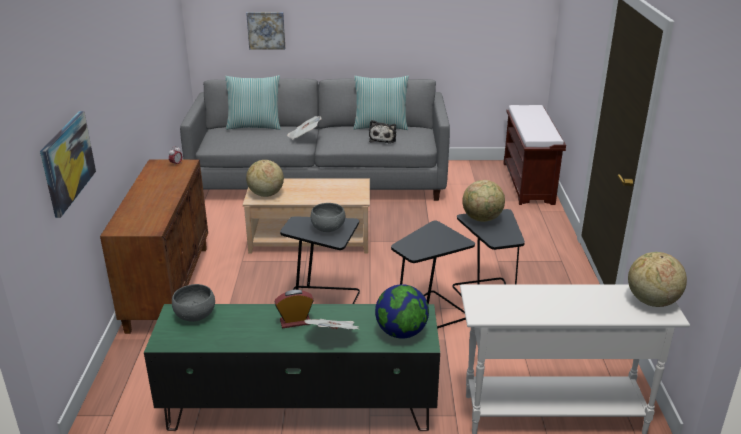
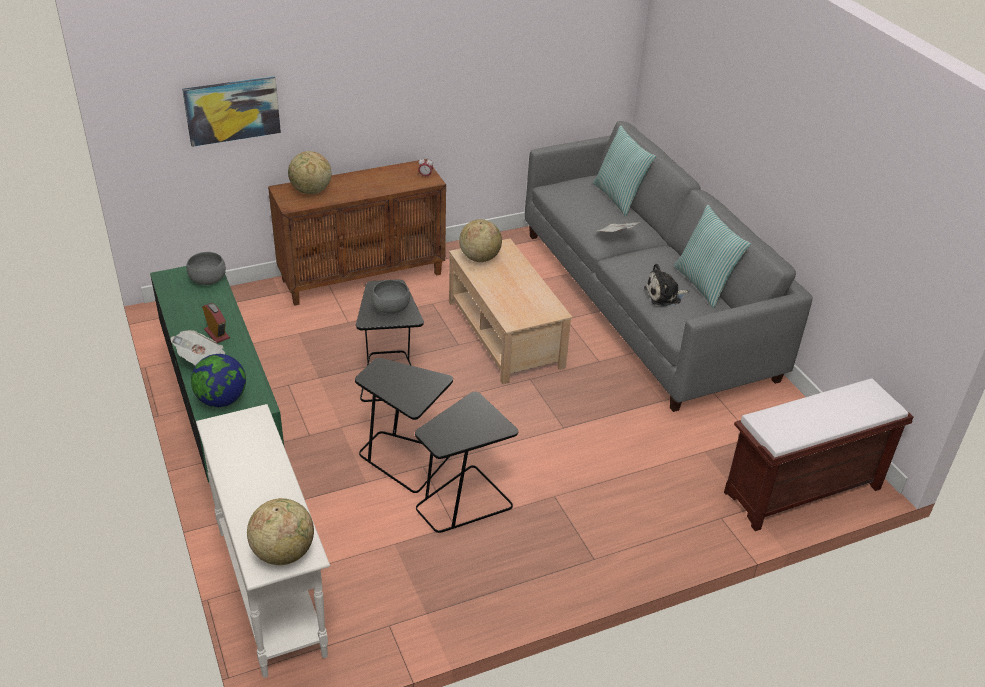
camera: 65 degrees right, 10 degrees up
picture [246,12,285,49] -> none
globe [462,180,505,222] -> globe moved to [288,151,332,194]

